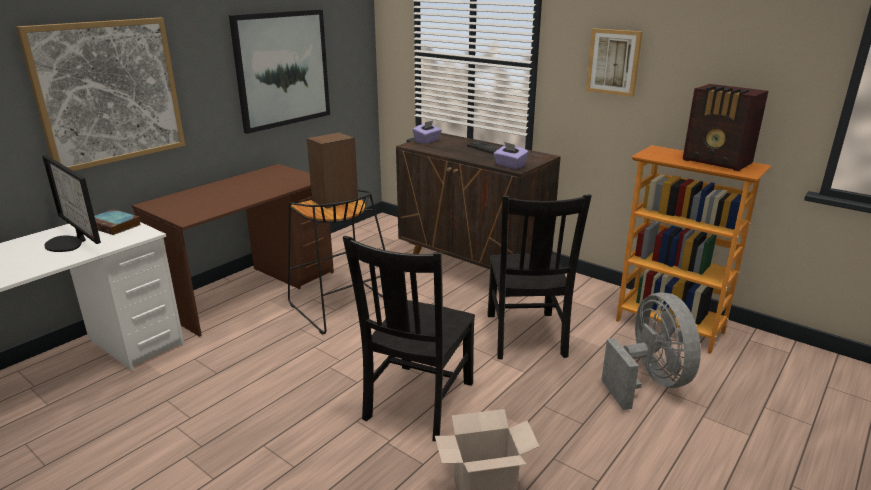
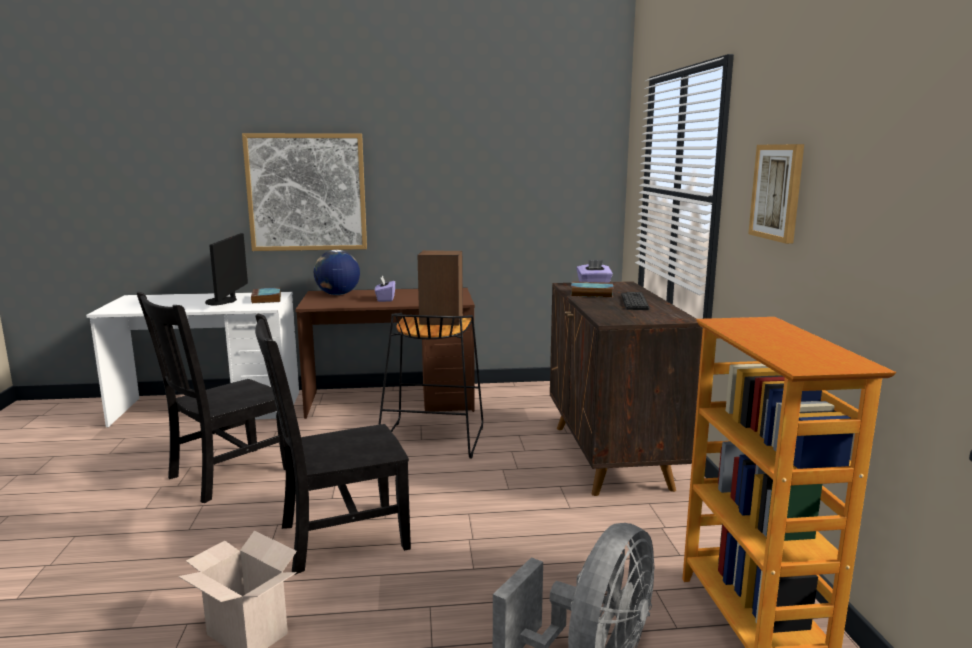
camera: 45 degrees right, 10 degrees down
picture [229,9,330,134] -> none
black chair [487,194,592,359] -> black chair moved to [136,292,286,503]
purple tissue box [494,142,529,169] -> purple tissue box moved to [375,276,395,302]
radio [683,84,768,171] -> none
none -> globe [314,250,360,295]
none -> book [571,281,614,297]

